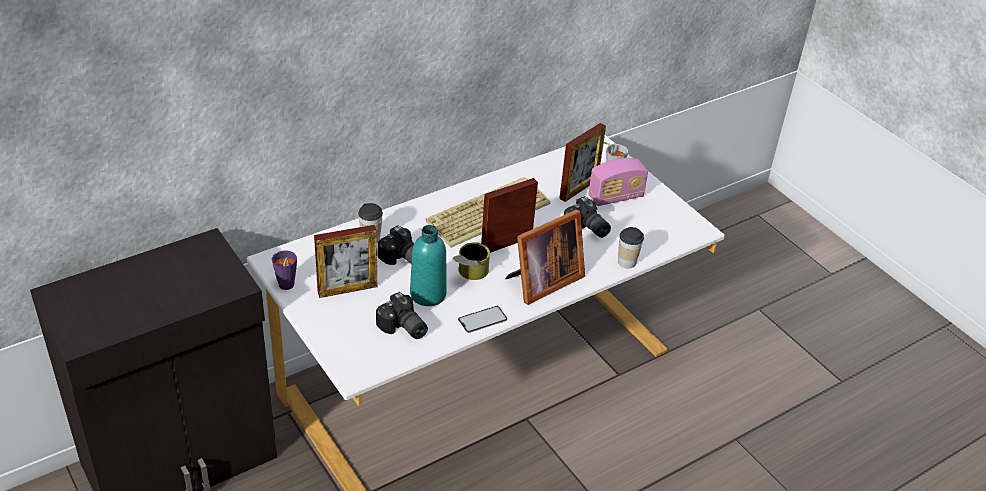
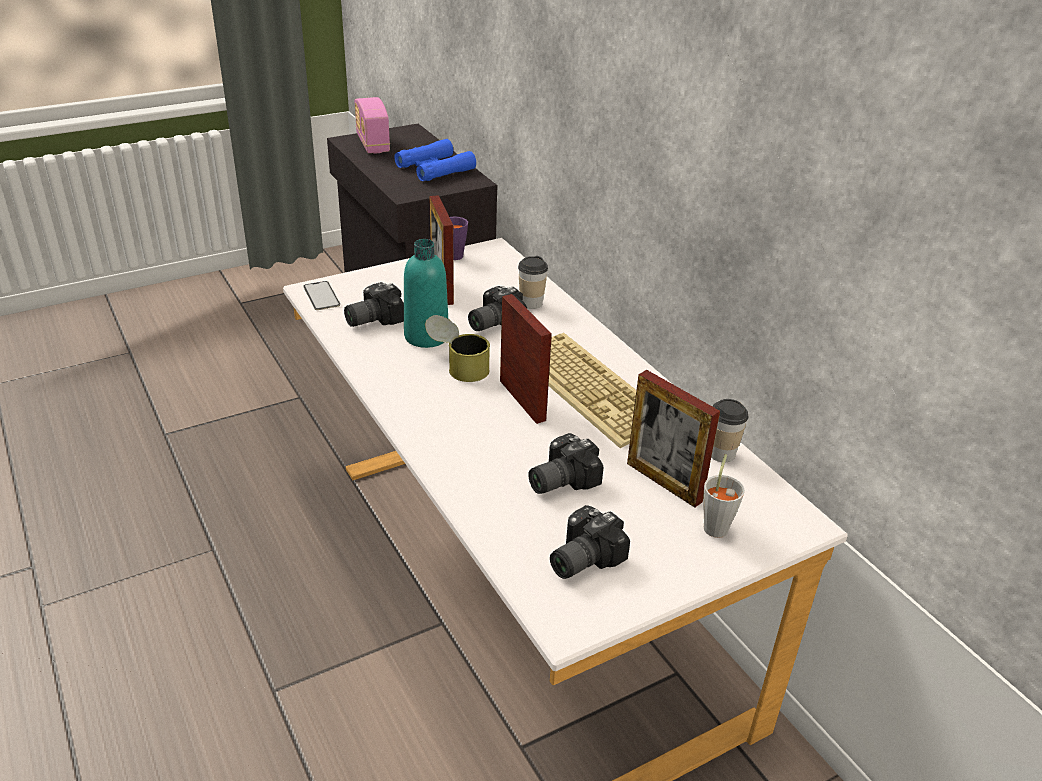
camera: 95 degrees right, 5 degrees down
phone [458,306,507,333] -> phone moved to [303,281,340,310]
picture frame [505,210,585,305] -> none
radio [589,158,648,206] -> radio moved to [354,97,390,153]
cup [618,227,644,269] -> cup moved to [711,399,749,462]
none -> blue binoculars [394,139,476,181]
none -> camera [550,505,630,579]

